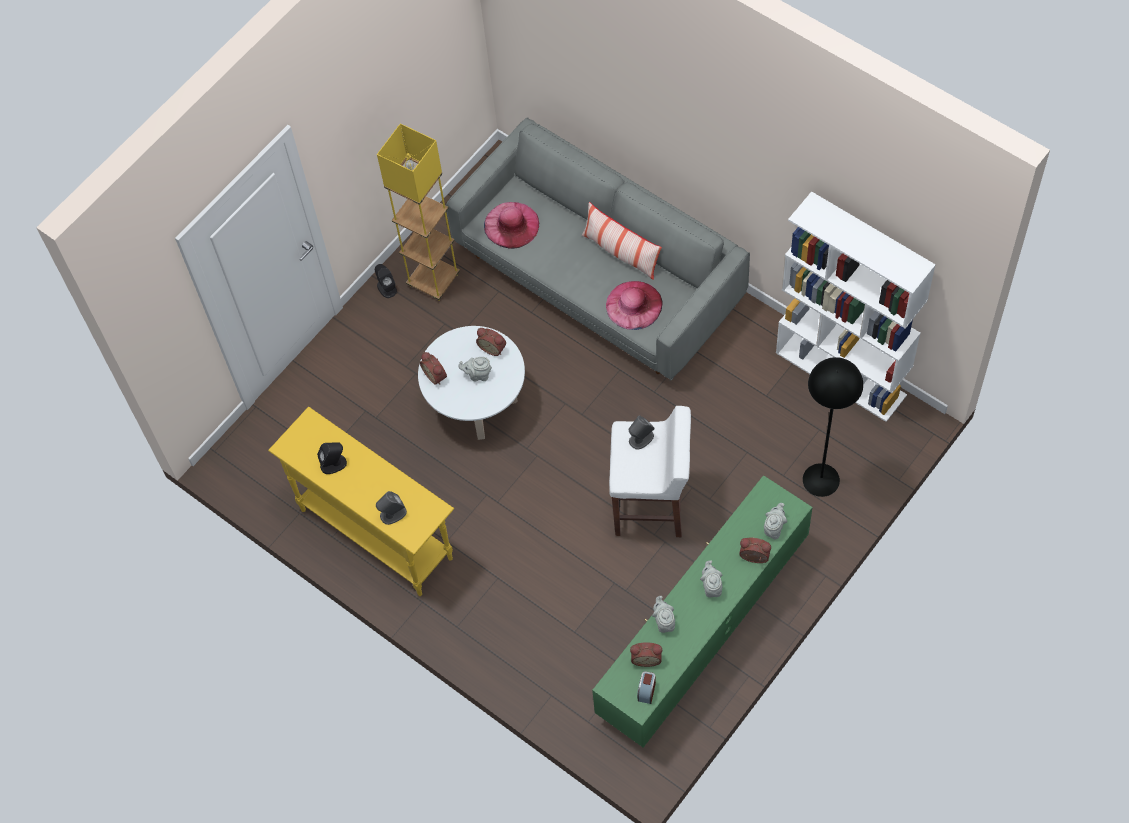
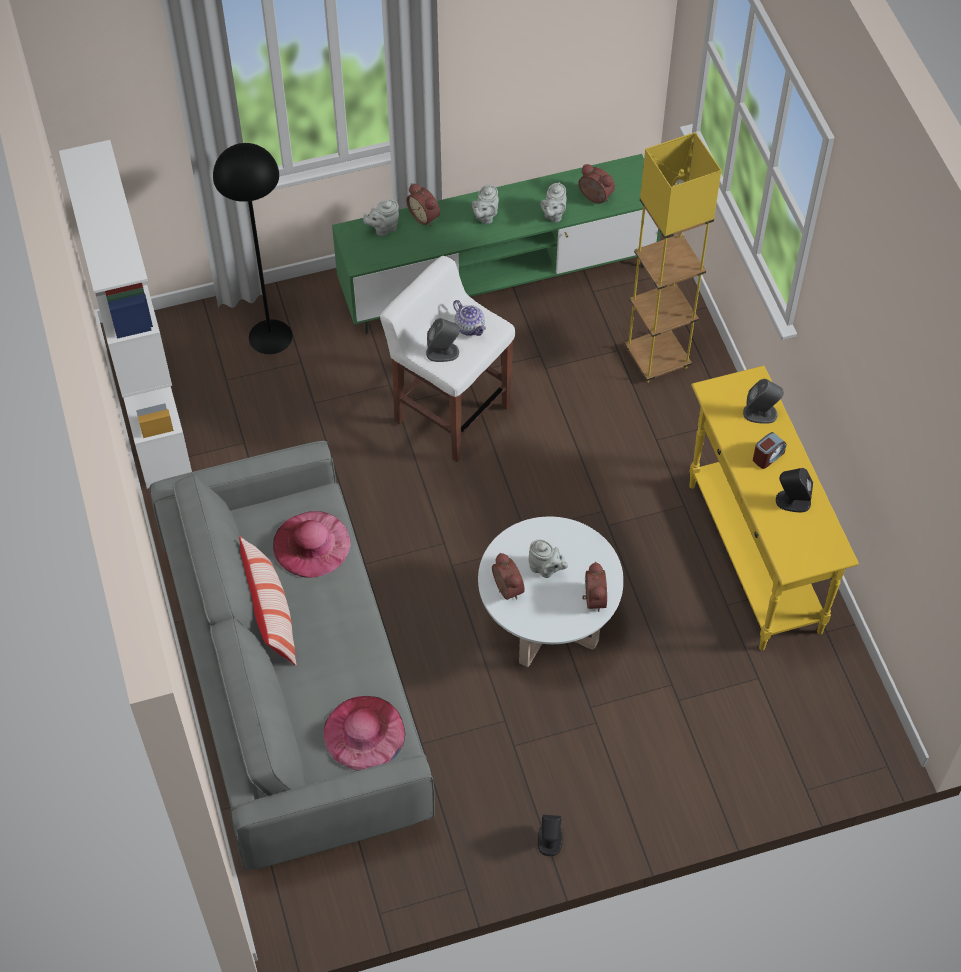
camera: 150 degrees left, 5 degrees down
yellow floor lamp [377,123,460,301] -> yellow floor lamp moved to [625,132,722,383]
alarm clock [637,671,656,704] -> alarm clock moved to [753,432,786,469]
none -> teapot [453,300,486,336]

